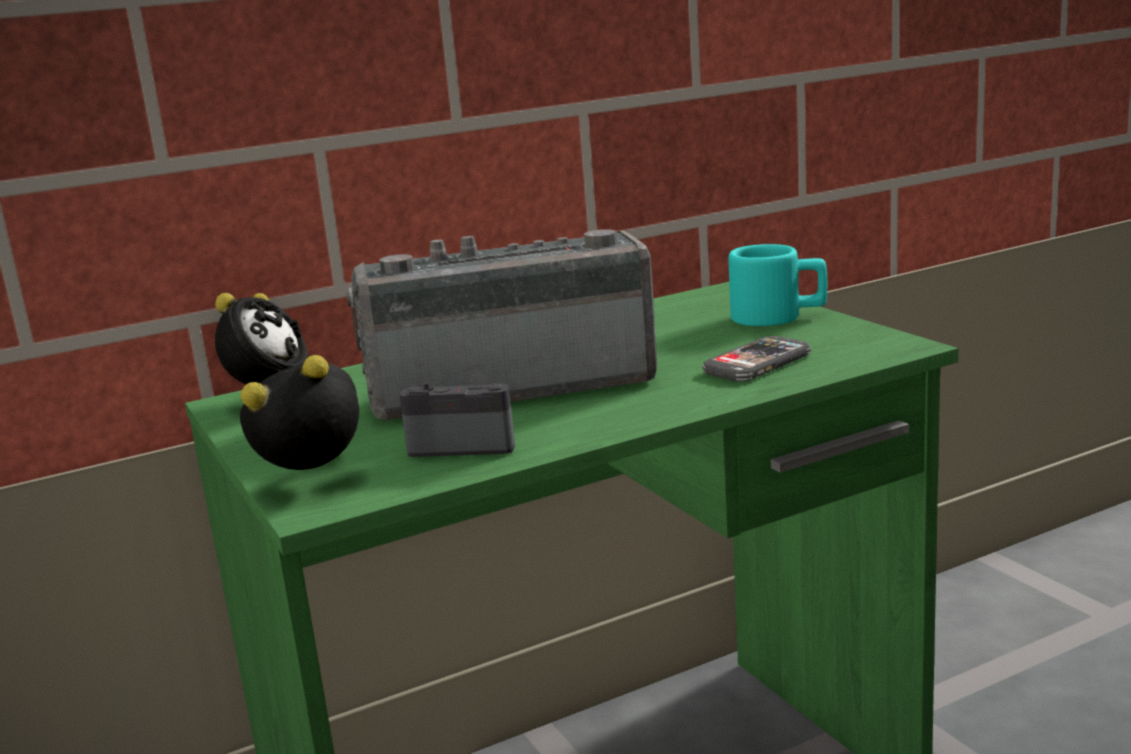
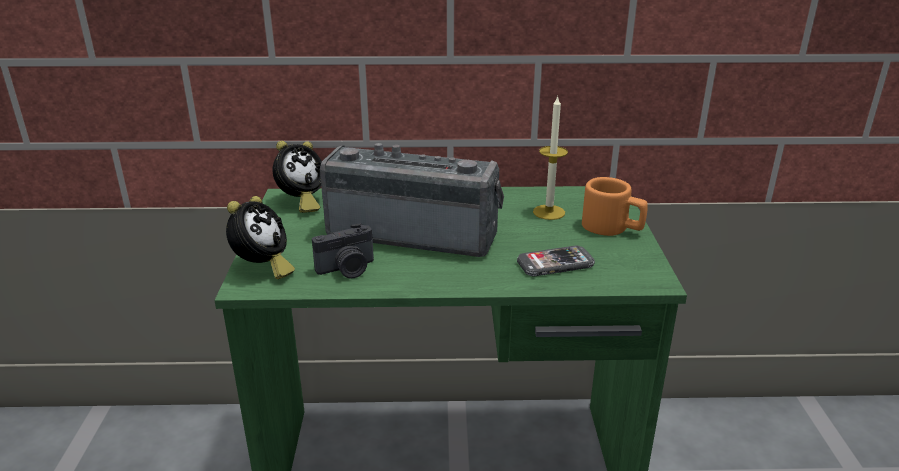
camera: 25 degrees right, 10 degrees up
alarm clock [240,355,359,470] -> alarm clock turned 105 degrees clockwise [226,196,295,279]
camera [400,383,515,457] -> camera turned 120 degrees clockwise [312,223,374,279]
turquoise mug [729,244,827,326] -> orange mug [582,177,648,236]
none -> candle [533,95,568,220]

